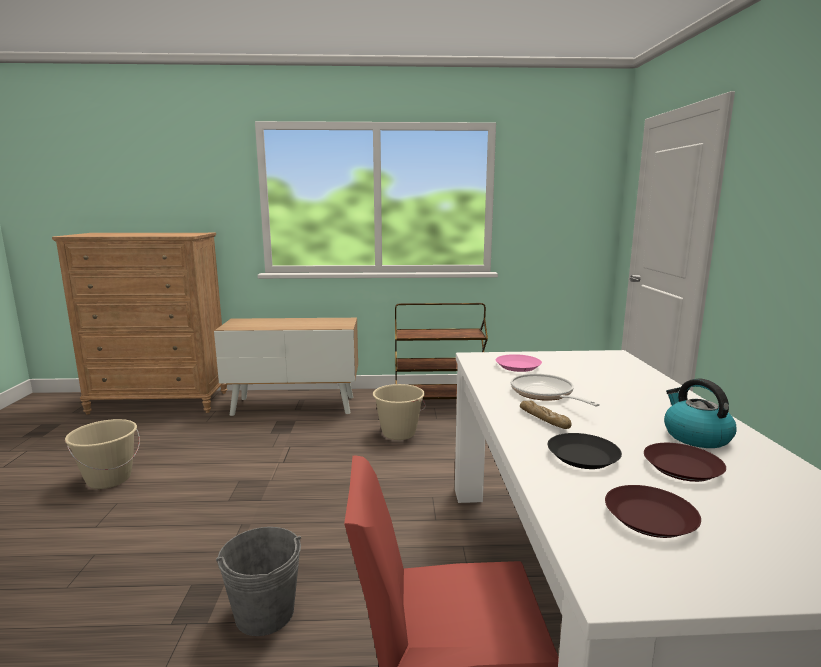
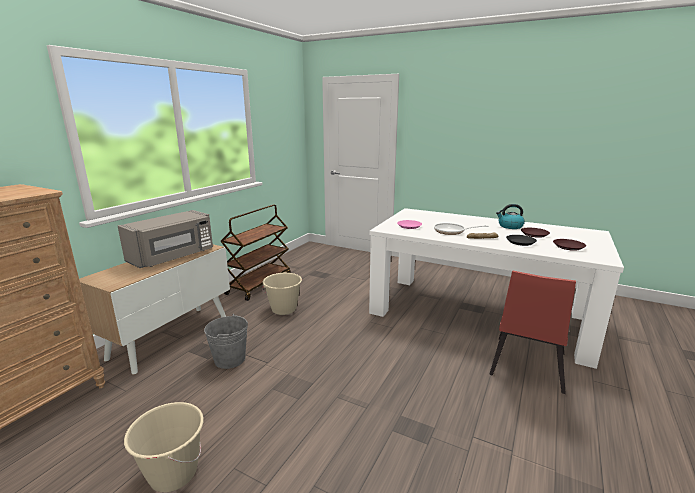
camera: 60 degrees left, 5 degrees up
grey bucket [216,527,301,636] -> grey bucket moved to [204,314,248,369]
none -> grey microwave [118,210,213,268]

